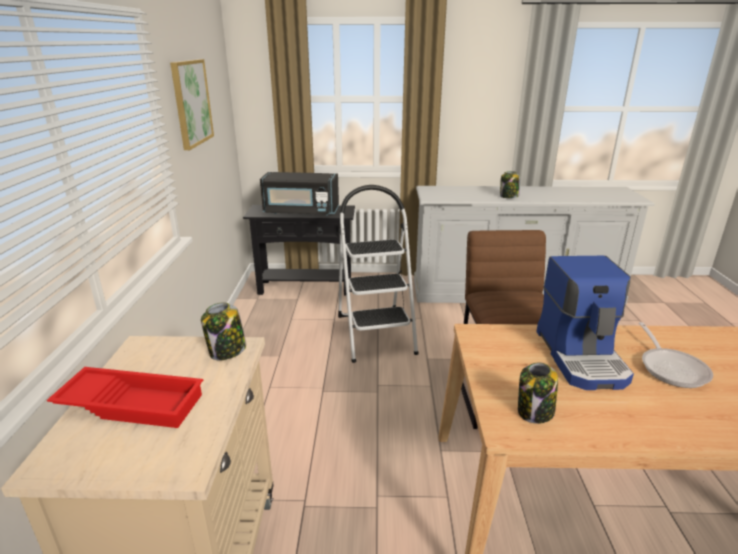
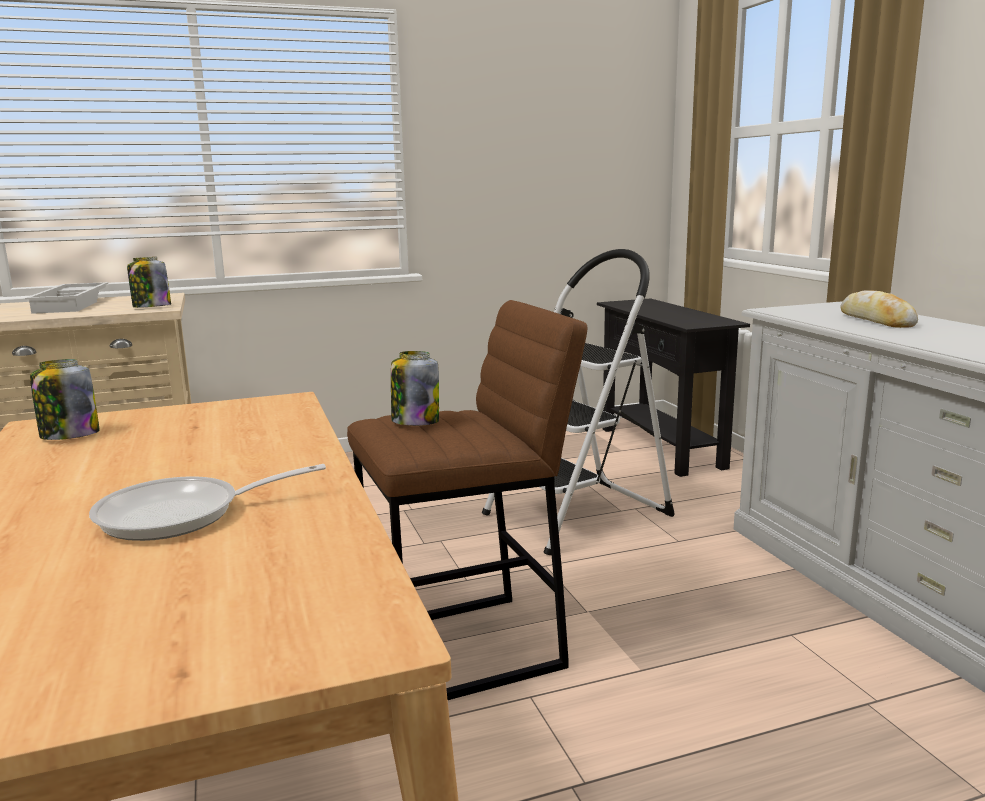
camera: 70 degrees right, 10 degrees down
red tray [47,367,203,428] -> white tray [25,282,108,314]
picture [170,59,214,150] -> none
black microwave [260,172,339,215] -> none
jar [500,171,520,198] -> jar moved to [391,351,439,426]
coffee machine [536,256,634,390] -> none
none -> bread [841,290,918,328]

